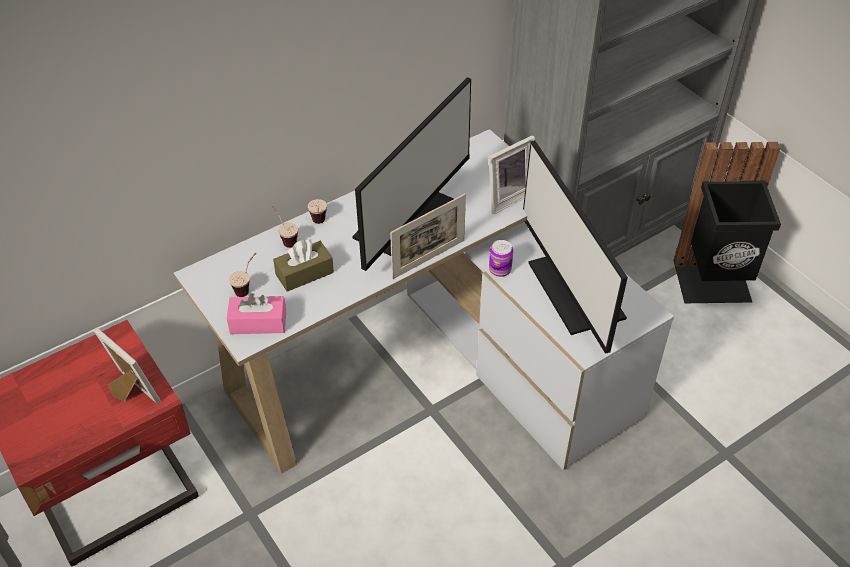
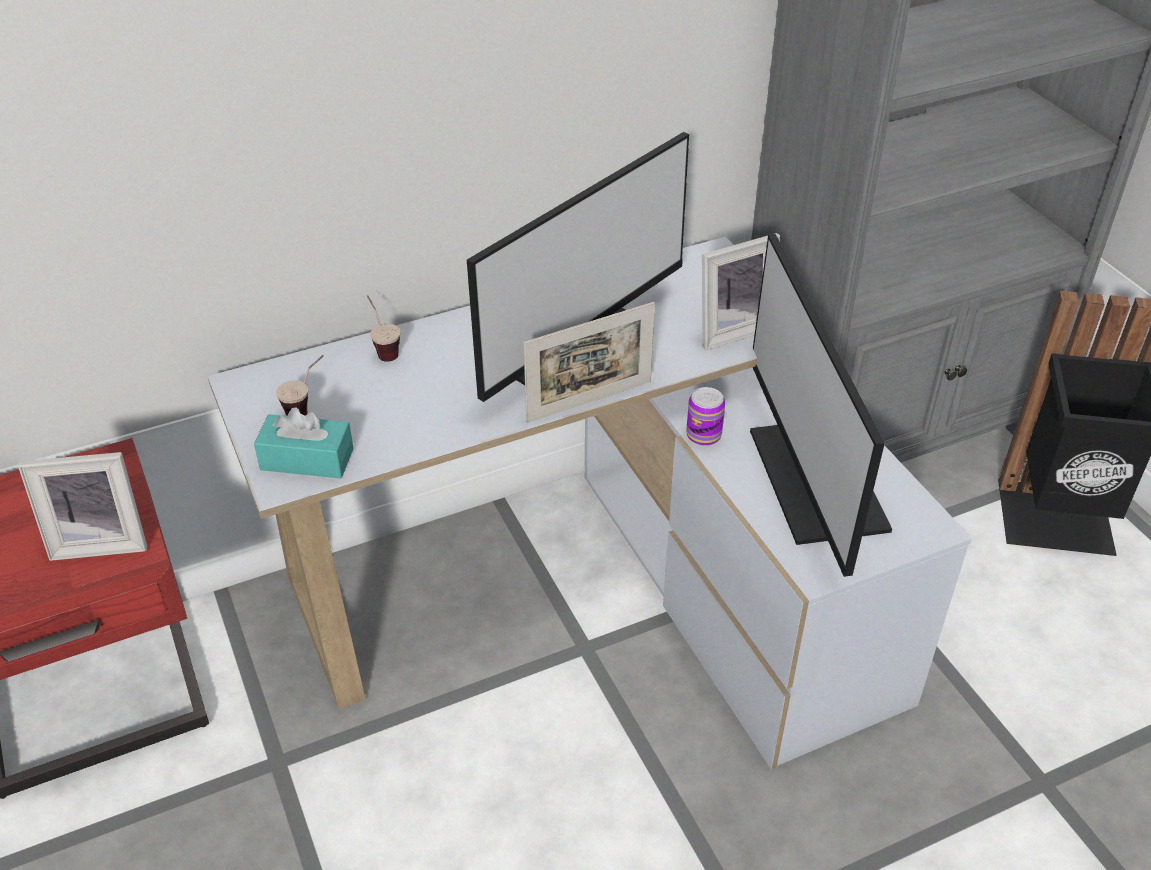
camera: 10 degrees right, 5 degrees down
picture frame [94,328,161,404] -> picture frame turned 120 degrees clockwise [18,452,147,561]
pink tissue box [227,293,286,334] -> turquoise tissue box [254,407,354,479]
brown tissue box [273,239,334,292] -> none
cup [308,199,327,224] -> none

